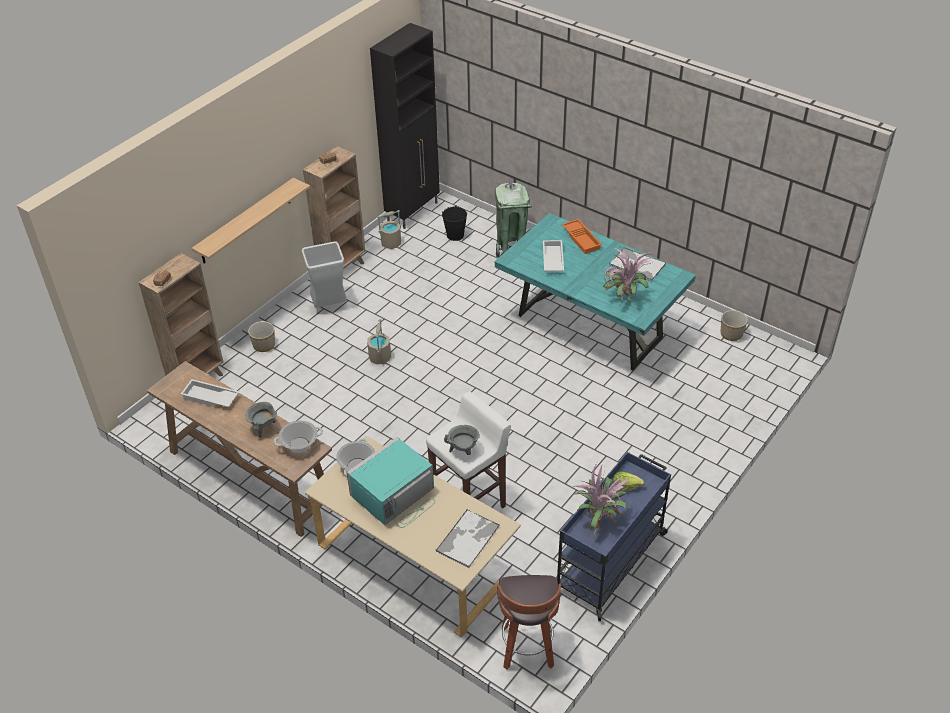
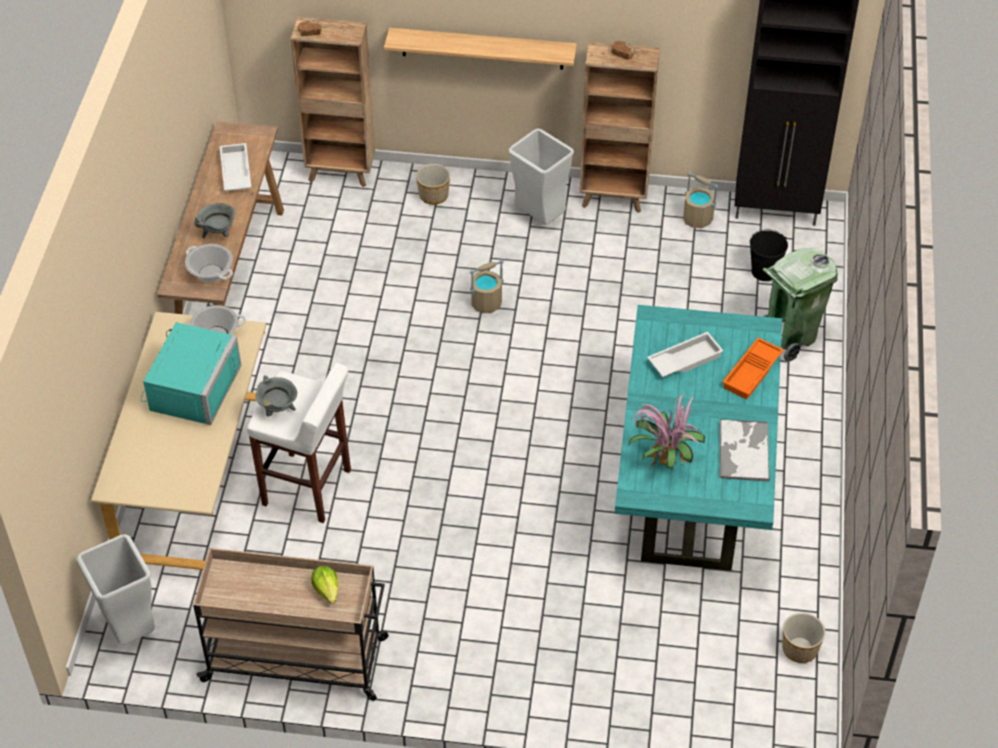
camera: 60 degrees right, 5 degrees up
turquoise microwave [347,437,435,528] -> turquoise microwave turned 90 degrees clockwise [141,322,242,425]
tray [435,509,500,569] -> none
stool [497,575,561,670] -> grey trash can [77,534,154,645]
blue cart [557,452,671,621] -> beige cart [193,548,389,701]
potted plant [571,463,629,534] -> none

